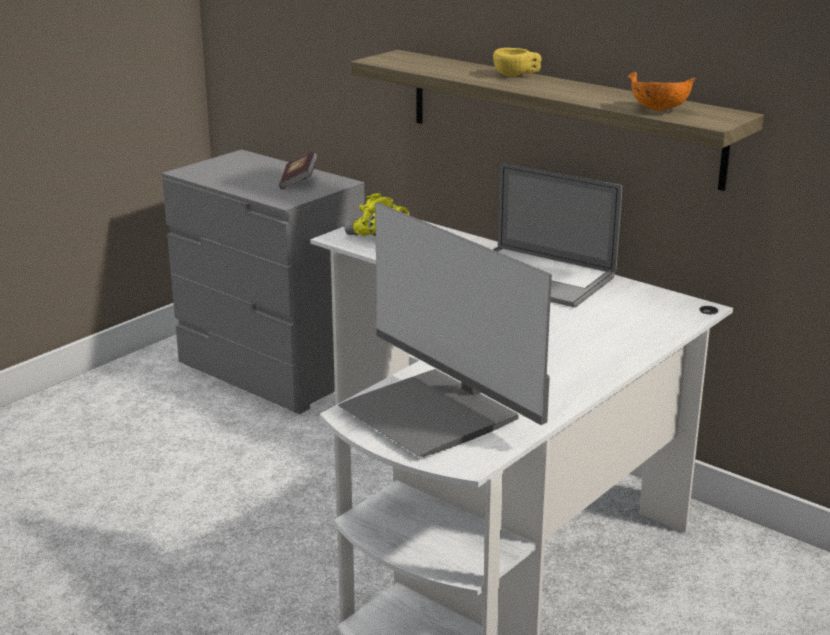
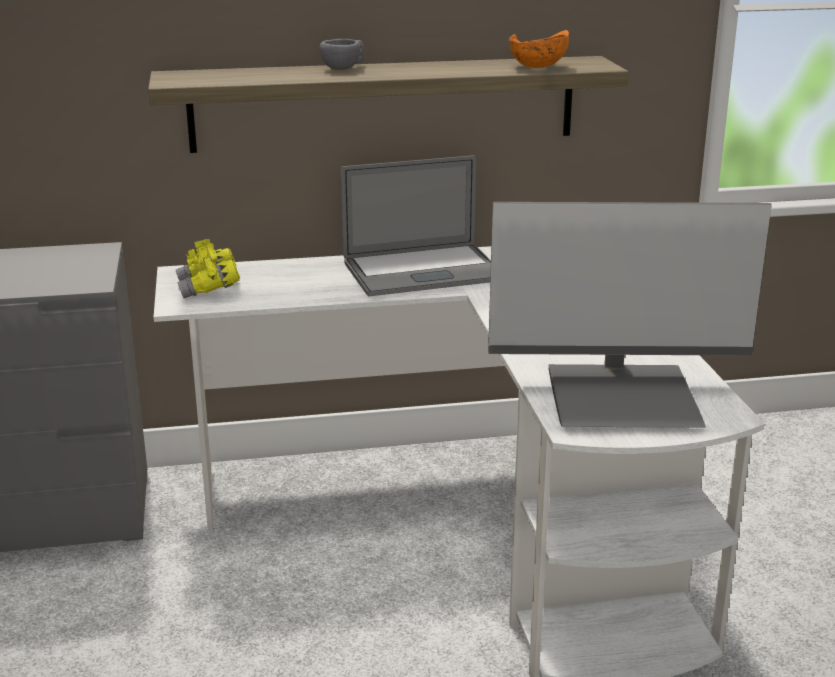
camera: 50 degrees left, 0 degrees up
book [279,151,318,189] -> none
yellow cup [493,48,542,76] -> grey cup [320,39,364,70]

